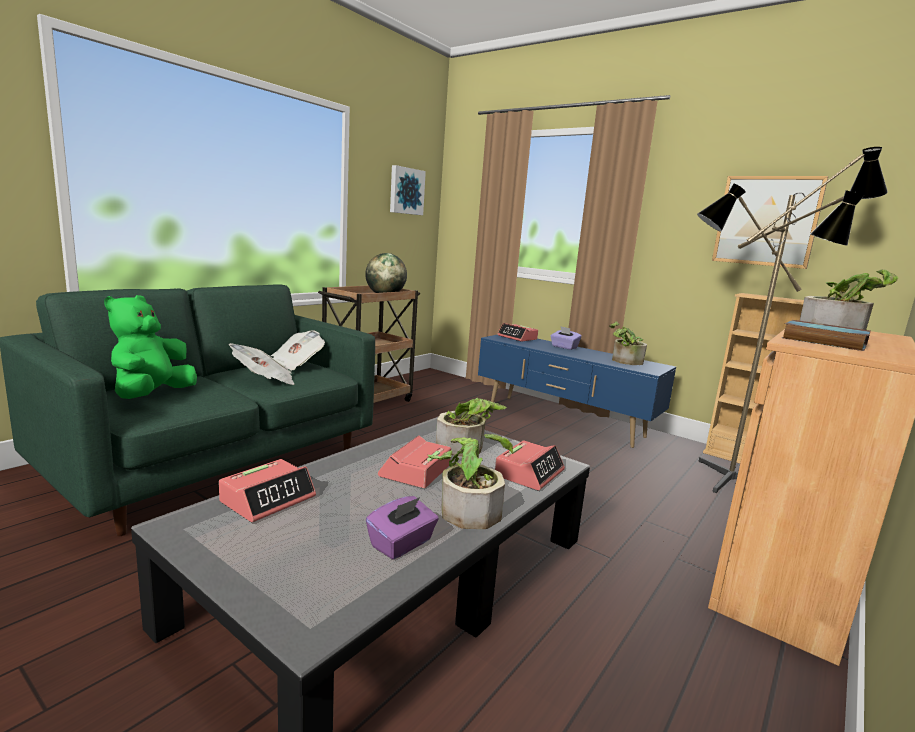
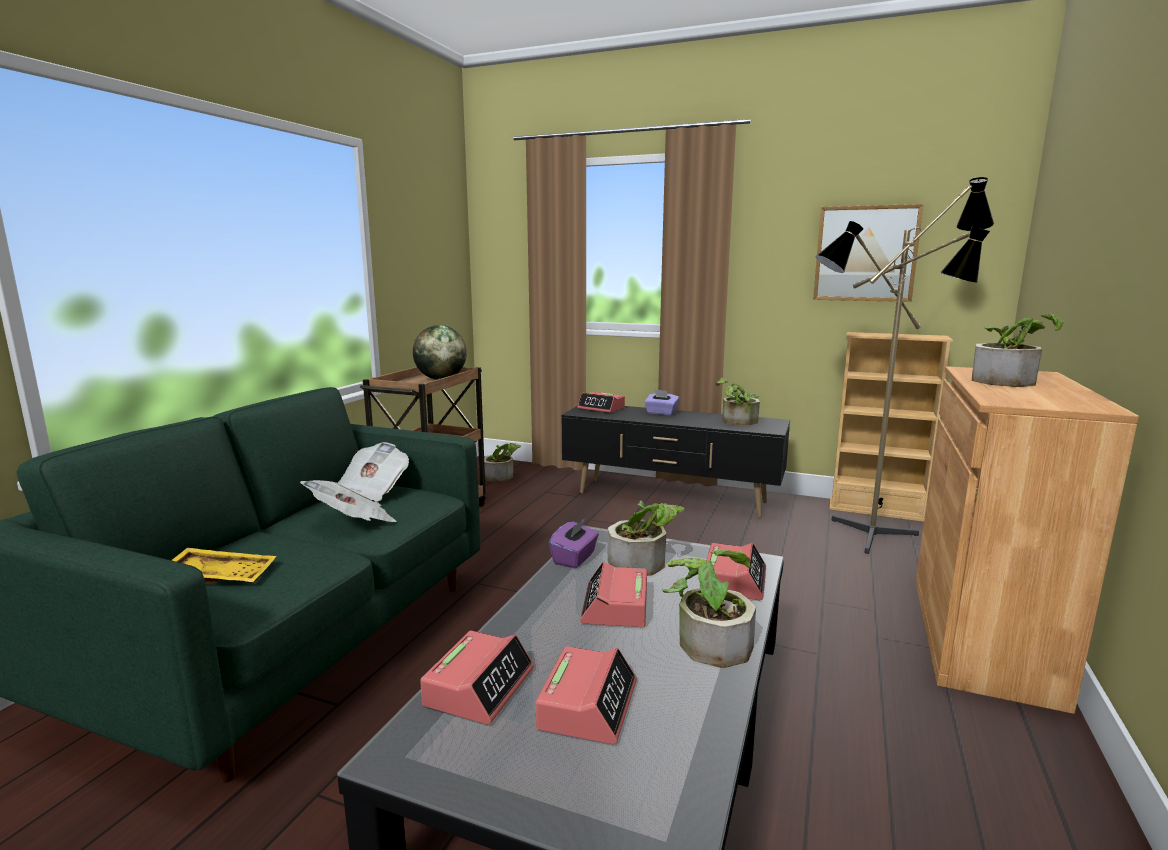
camera: 15 degrees left, 0 degrees up
green plush toy [104,295,197,399] -> yellow tray [172,548,277,584]
purple tissue box [366,496,439,560] -> purple tissue box moved to [549,518,599,568]
picture [390,165,426,215] -> none
blue tv stand [478,334,676,448] -> black tv stand [562,406,790,518]
book [782,320,871,351] -> none
none -> potted plant [484,443,521,482]
none -> alarm clock [535,646,637,744]

